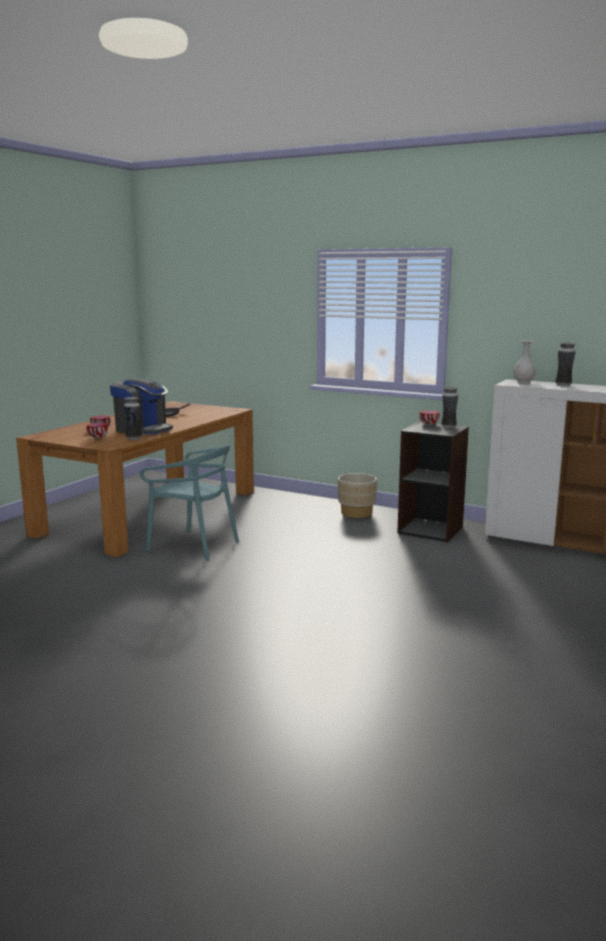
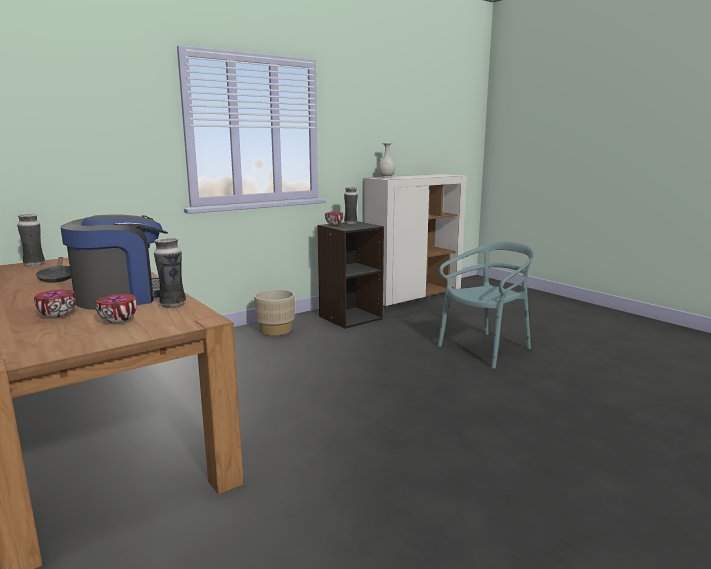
camera: 65 degrees left, 0 degrees up
turquoise chair [140,445,239,561] -> turquoise chair moved to [438,242,534,369]
vase [555,342,575,386] -> vase moved to [17,214,45,267]

